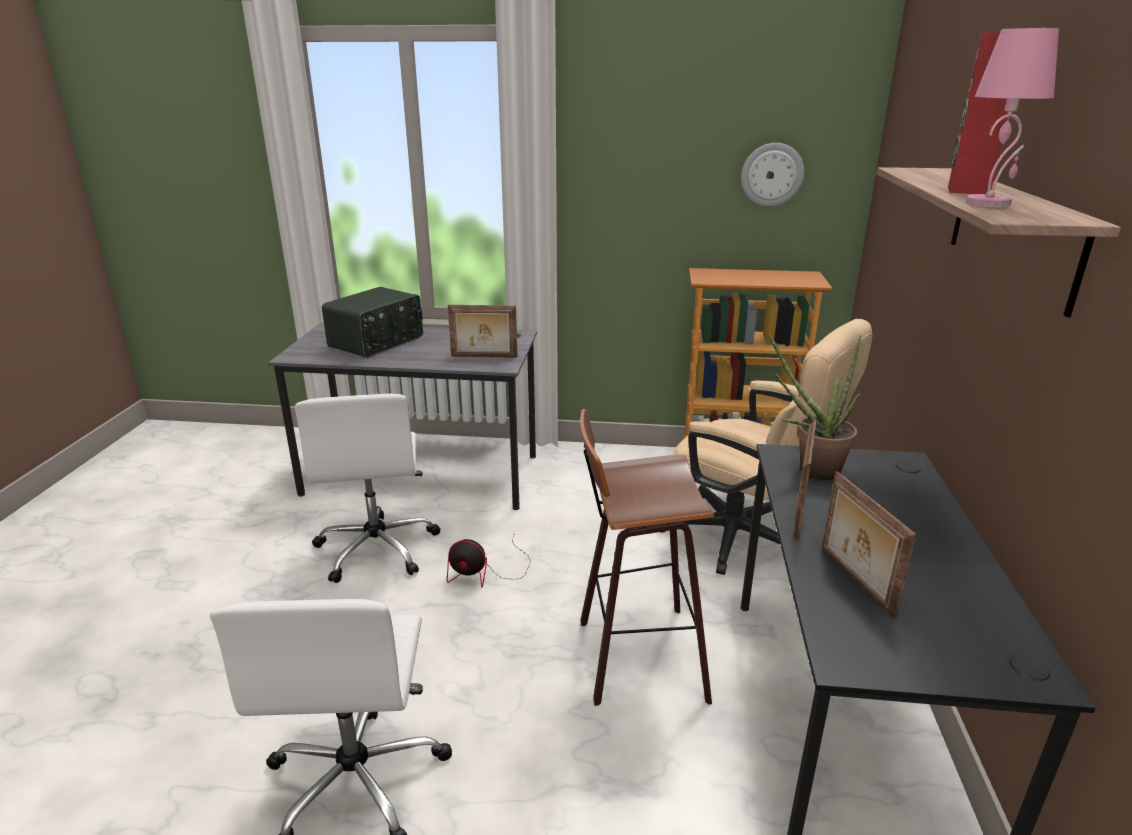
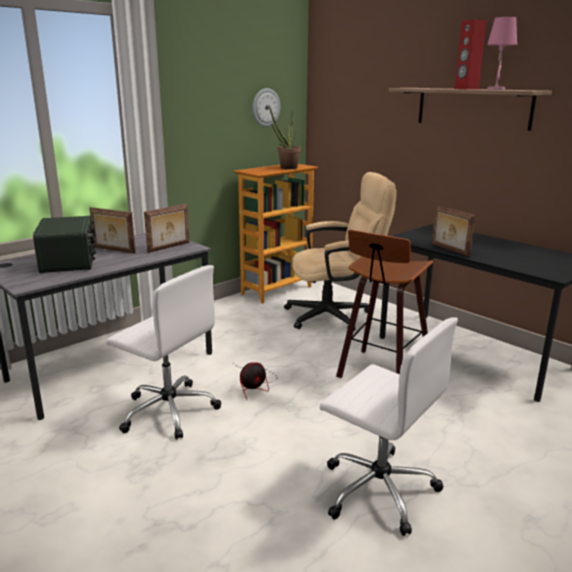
camera: 50 degrees left, 5 degrees down
potted plant [769,334,861,480] -> potted plant moved to [269,105,301,169]
picture frame [822,471,917,619] -> picture frame moved to [89,207,136,254]

